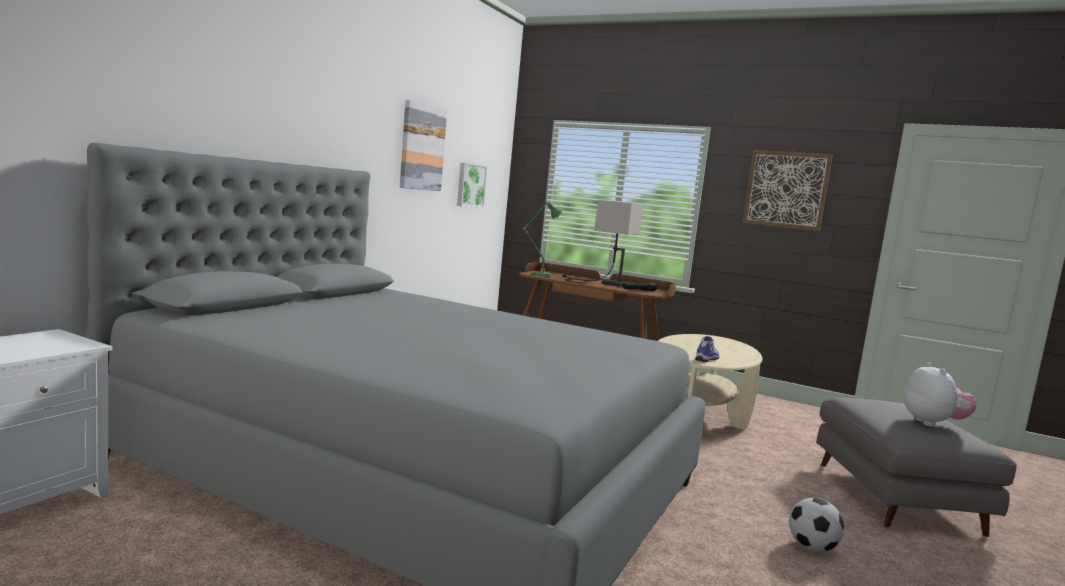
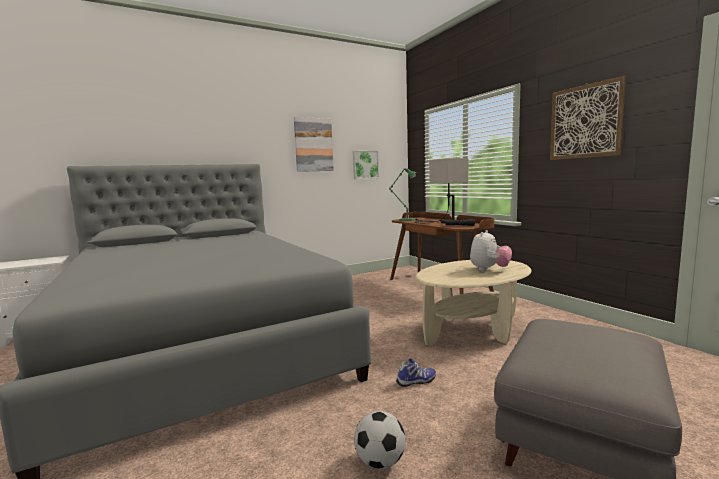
camera: 35 degrees right, 0 degrees up
shoe [695,336,719,362] -> shoe moved to [396,358,436,387]
plush toy [904,362,976,427] -> plush toy moved to [470,230,512,271]

